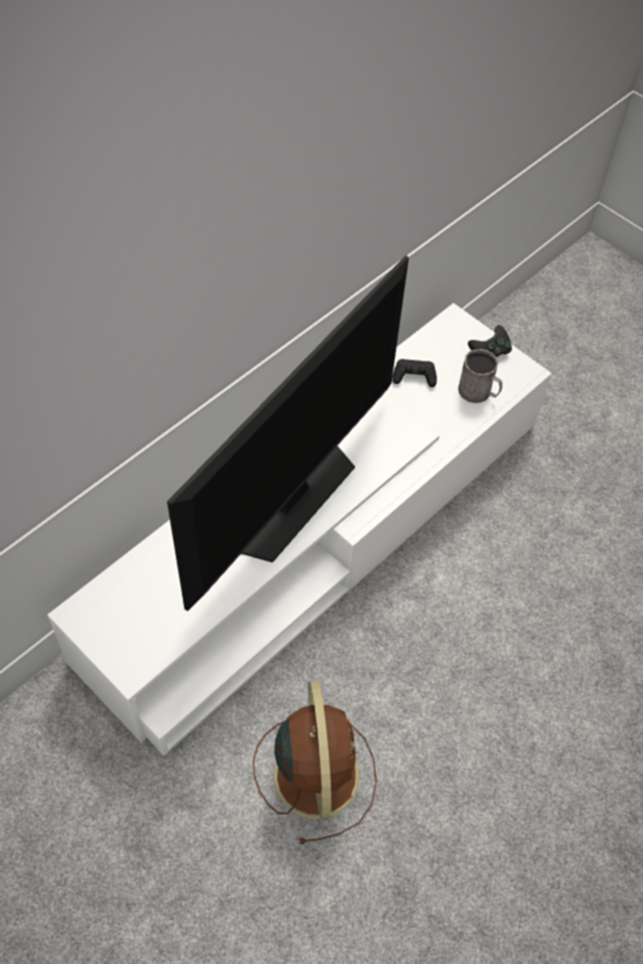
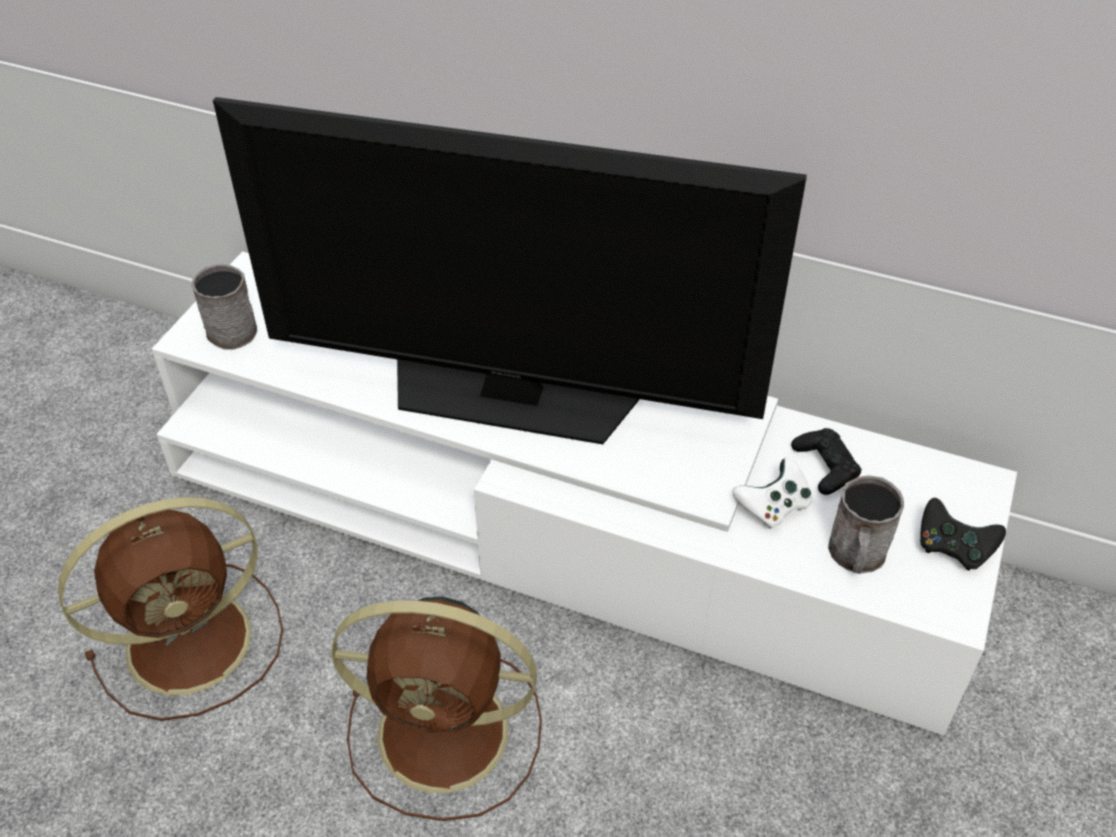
camera: 70 degrees right, 10 degrees down
none -> grey mug [191,264,257,350]
none -> brown fan [331,597,542,821]
none -> white game controller [732,458,812,529]

